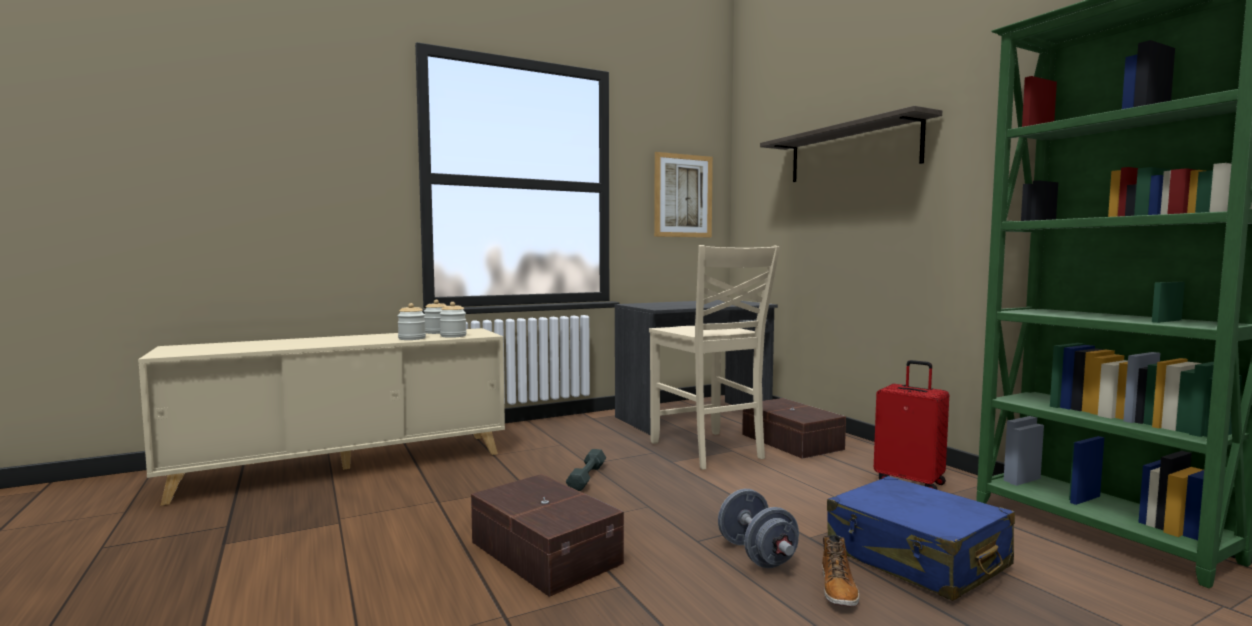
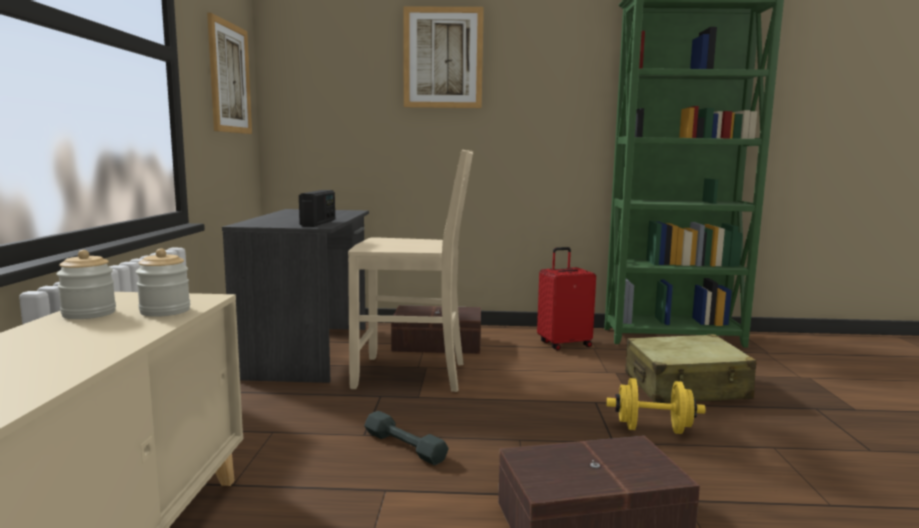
camera: 60 degrees left, 5 degrees up
jar [397,303,426,340] -> none
grey dumbbell [718,489,799,568] -> yellow dumbbell [606,378,706,434]
shelf [760,106,942,182] -> picture [403,6,484,108]
boot [822,535,859,607] -> none
blue suitcase [827,476,1015,601] -> beige suitcase [625,334,757,403]
none -> radio [299,190,335,227]

